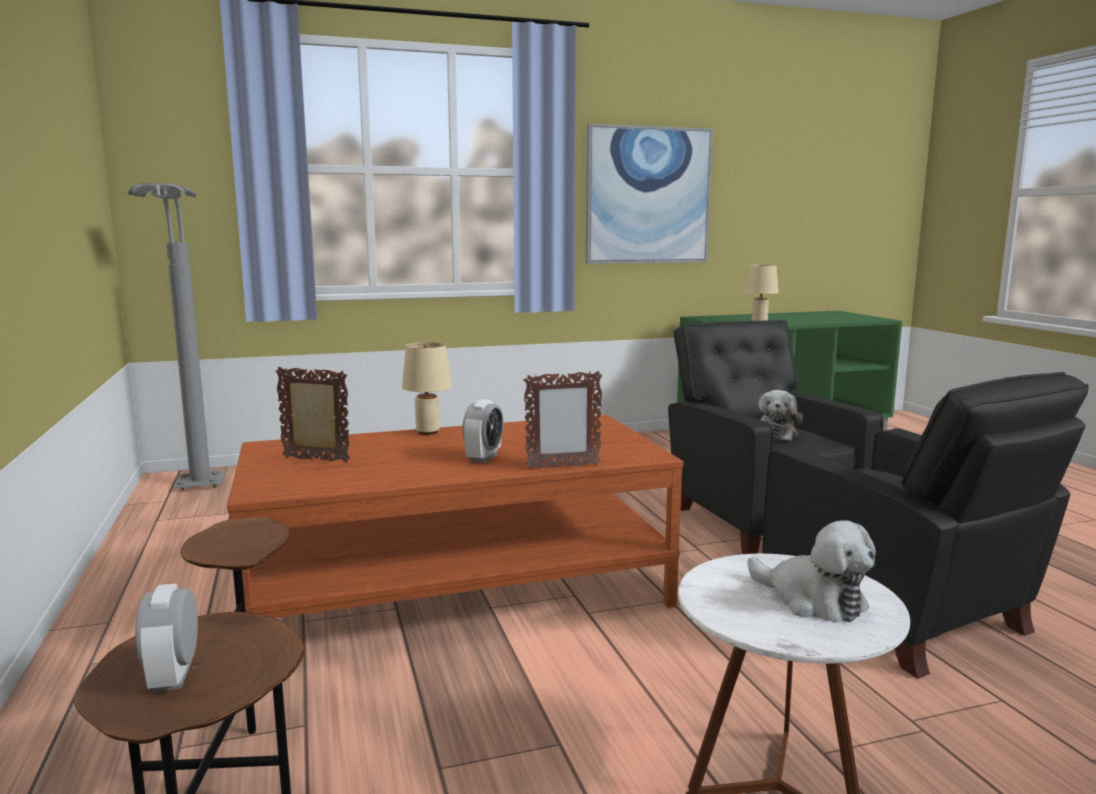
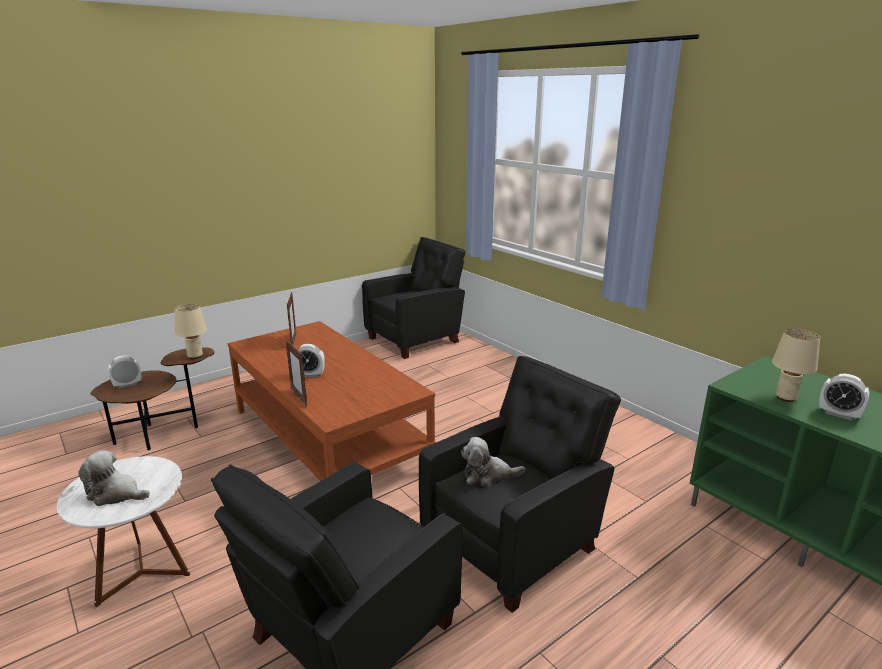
camera: 70 degrees right, 10 degrees up
grey floor lamp [128,183,226,491] -> black armchair [362,237,466,359]
beige table lamp [402,342,452,435] -> beige table lamp moved to [174,304,207,359]
picture [586,124,713,264] -> none
plush toy [747,520,876,622] -> plush toy turned 75 degrees clockwise [78,450,150,506]
none -> alarm clock [819,374,869,420]

